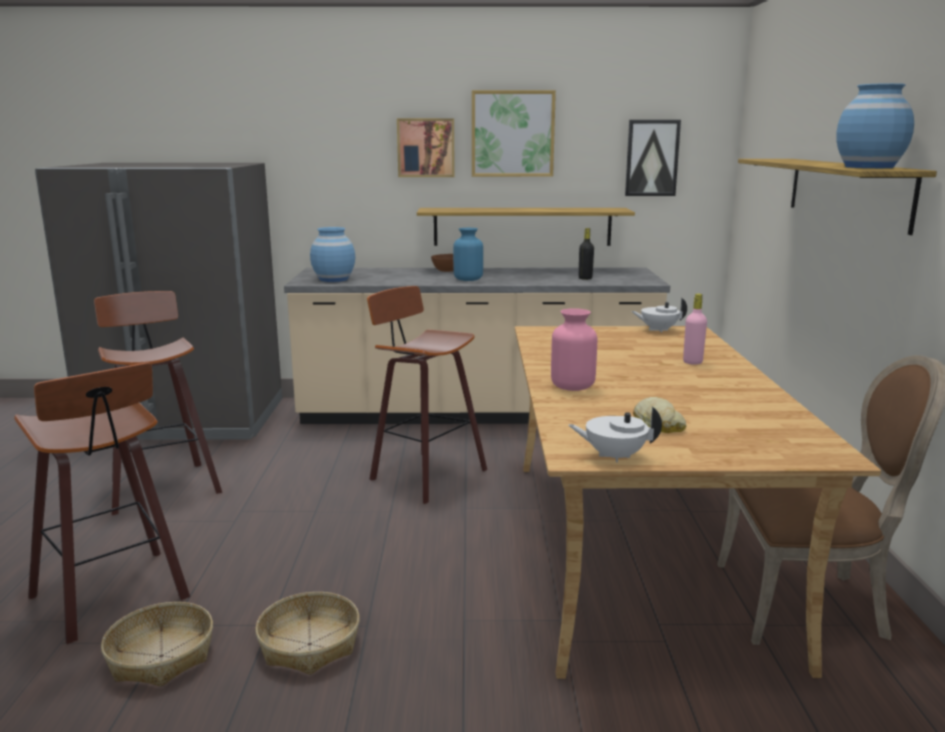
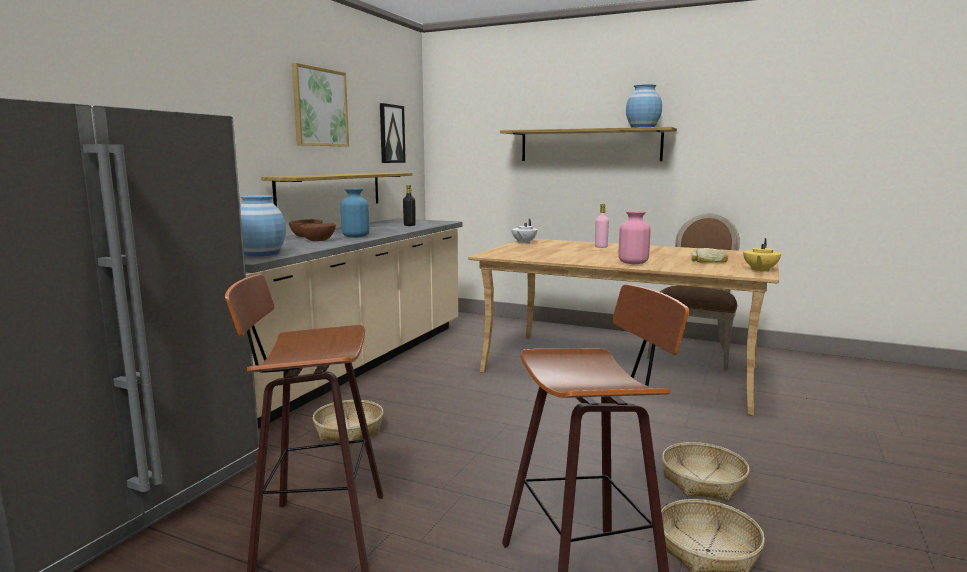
camera: 65 degrees left, 5 degrees down
stool [367,286,487,504] -> none
picture [397,118,455,177] -> none
white teapot [568,406,662,463] -> yellow teapot [743,238,781,272]
none -> brown bowl [299,223,336,241]
none -> basket [313,400,383,445]

